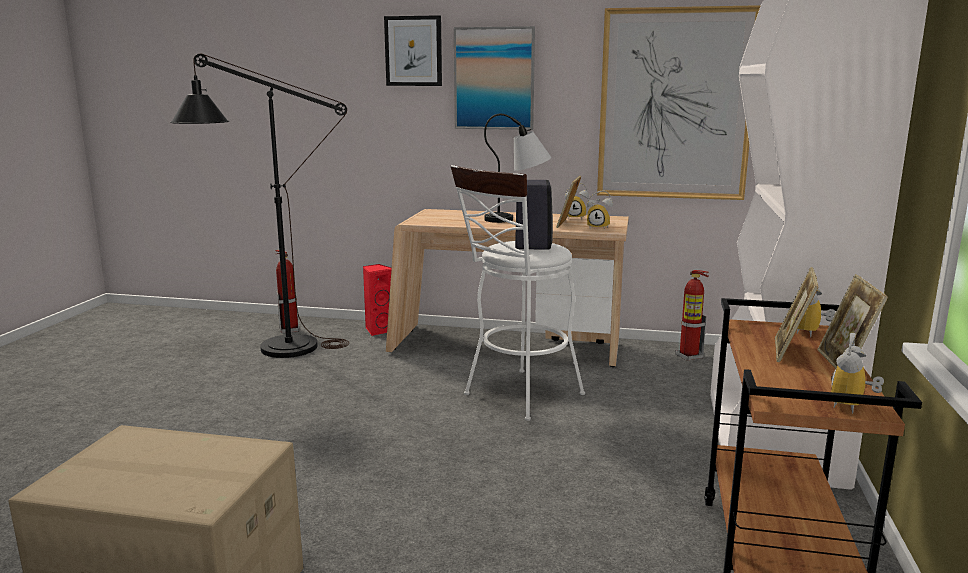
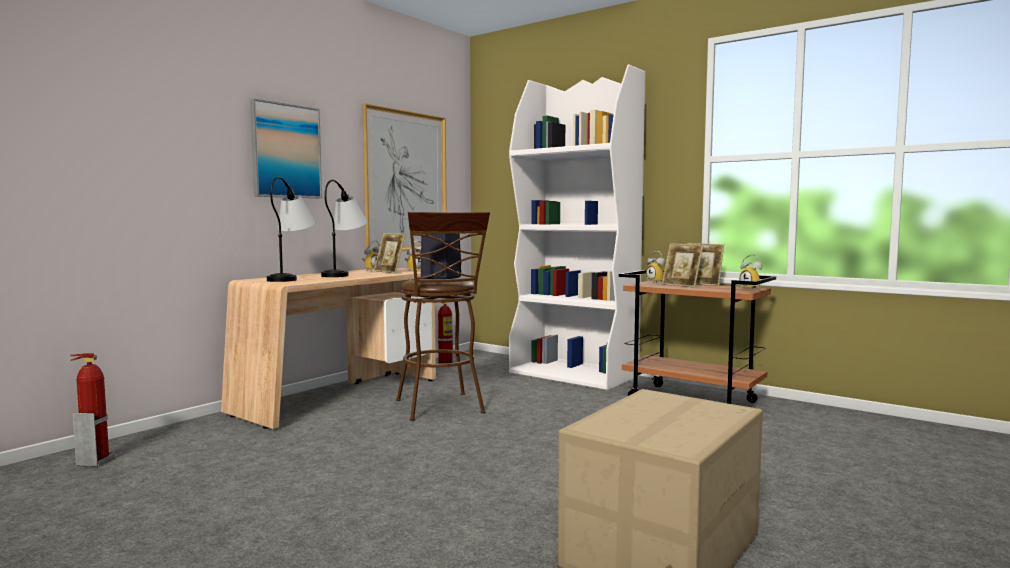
camera: 65 degrees left, 10 degrees down
black floor lamp [170,53,349,358] -> none
red speaker [363,264,392,336] -> none
picture [384,15,442,86] -> none
white stool [451,165,585,421] -> brown stool [396,212,490,421]
none -> table lamp [267,177,316,282]

